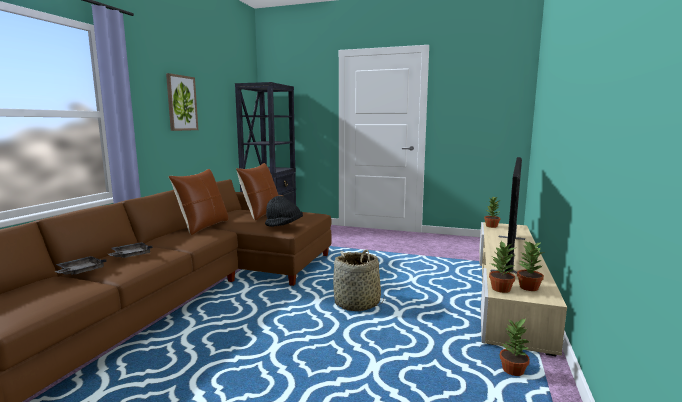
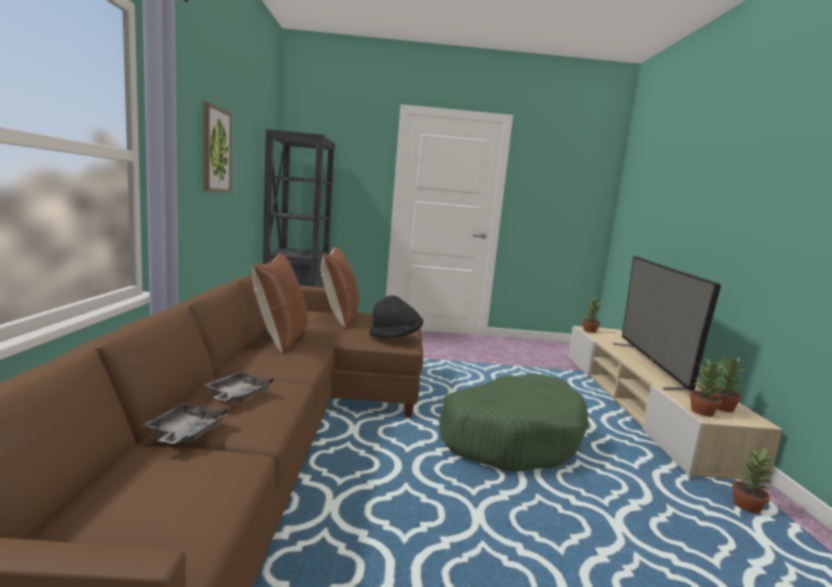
camera: 20 degrees left, 0 degrees up
basket [333,250,384,311] -> green dog bed [439,373,588,471]

